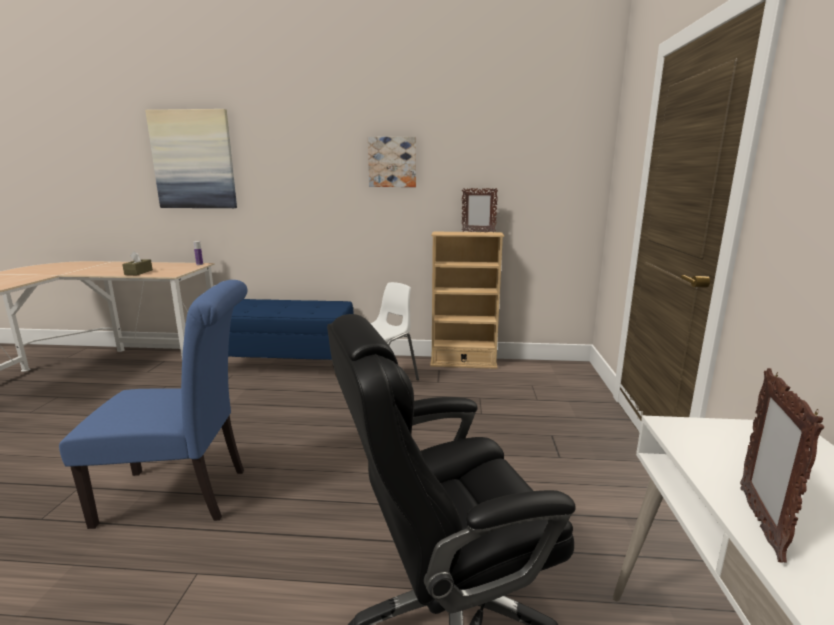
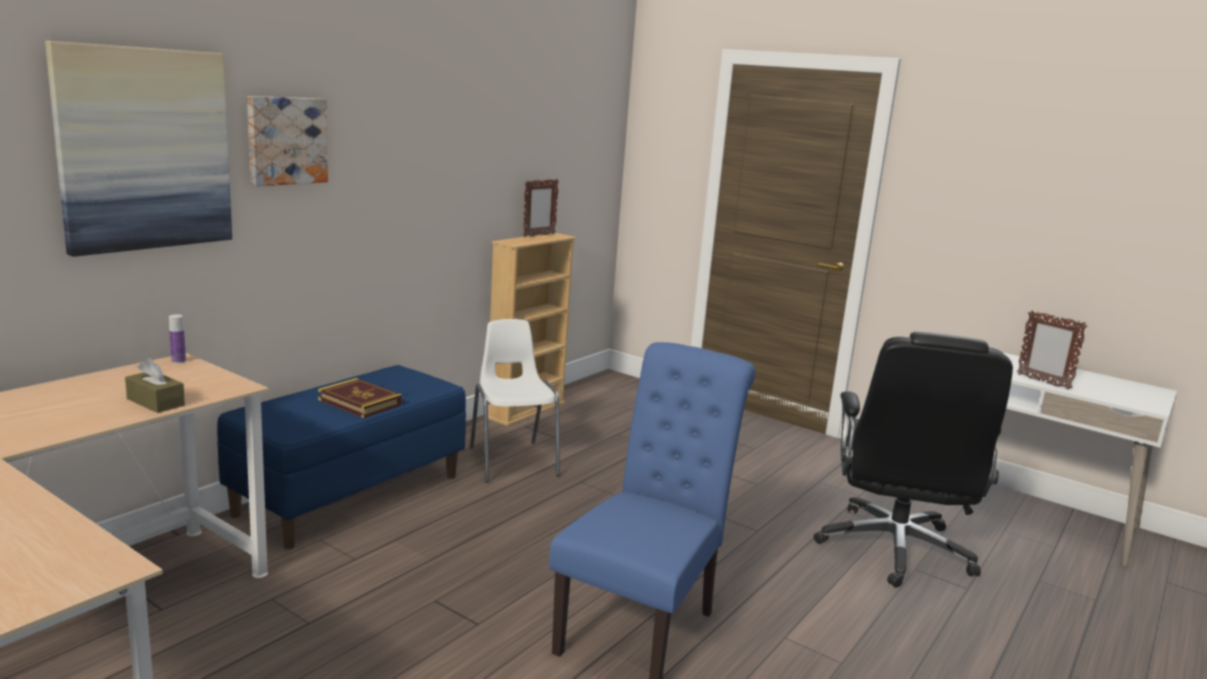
camera: 60 degrees left, 0 degrees up
picture [368,137,416,187] -> picture moved to [247,96,328,186]
none -> book [318,378,402,418]

